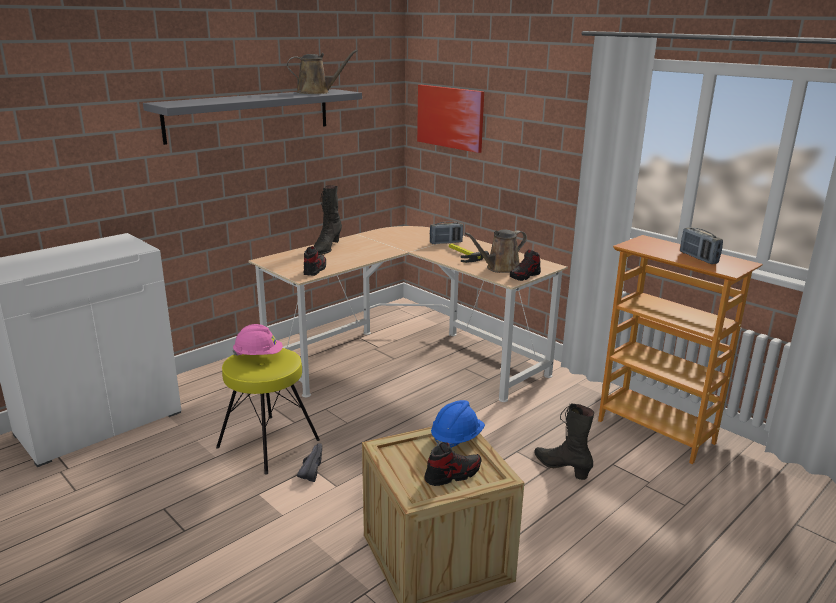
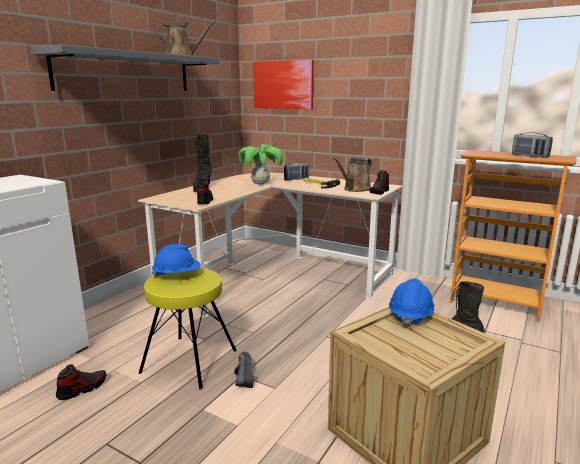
camera: 15 degrees left, 5 degrees down
pink hard hat [232,324,283,356] -> blue hard hat [152,244,201,278]
shoe [424,442,482,486] -> shoe moved to [56,364,106,400]
none -> potted plant [238,144,283,185]

